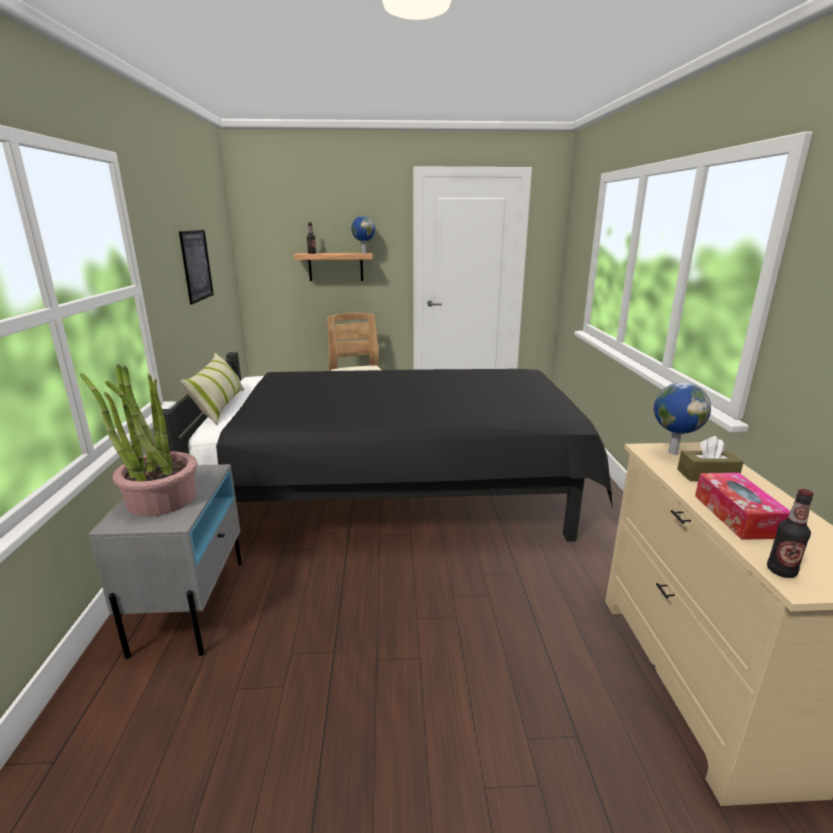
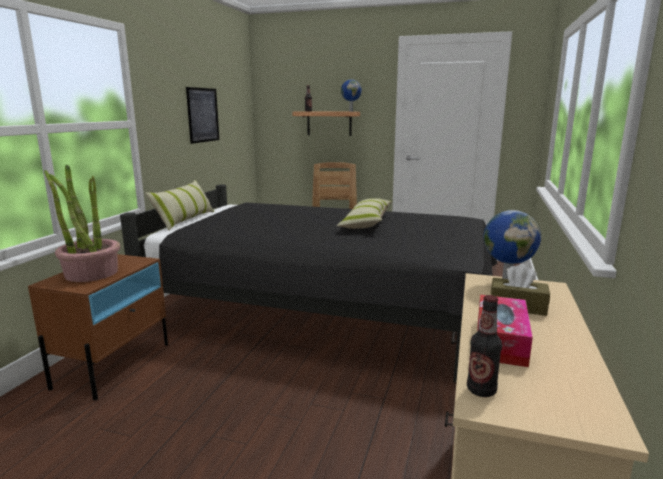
camera: 20 degrees right, 5 degrees down
grey nightstand [88,464,242,659] -> brown nightstand [28,254,168,401]
none -> pillow [337,198,392,229]

